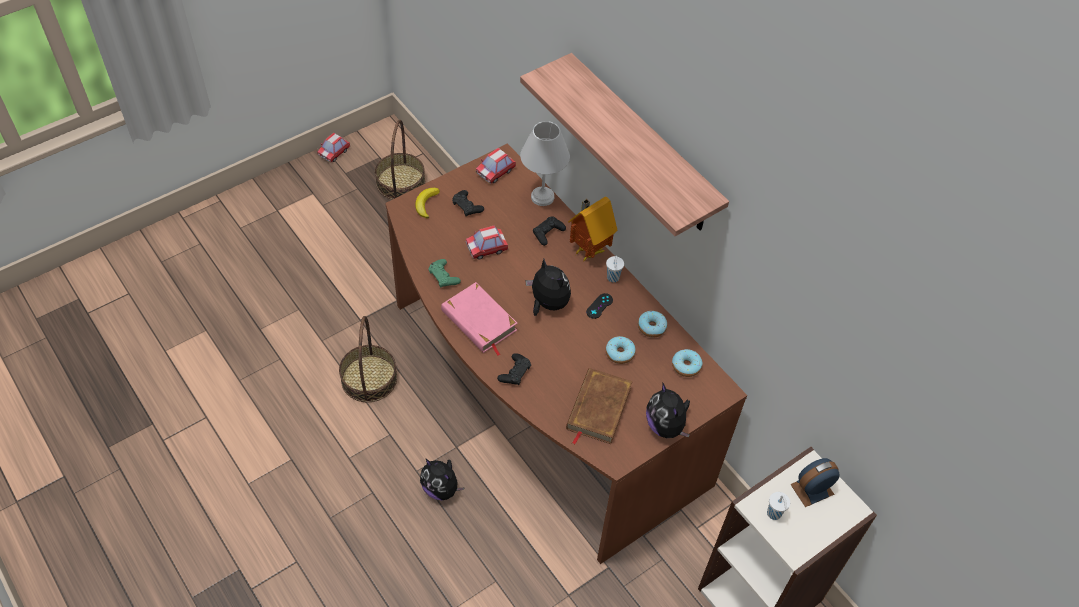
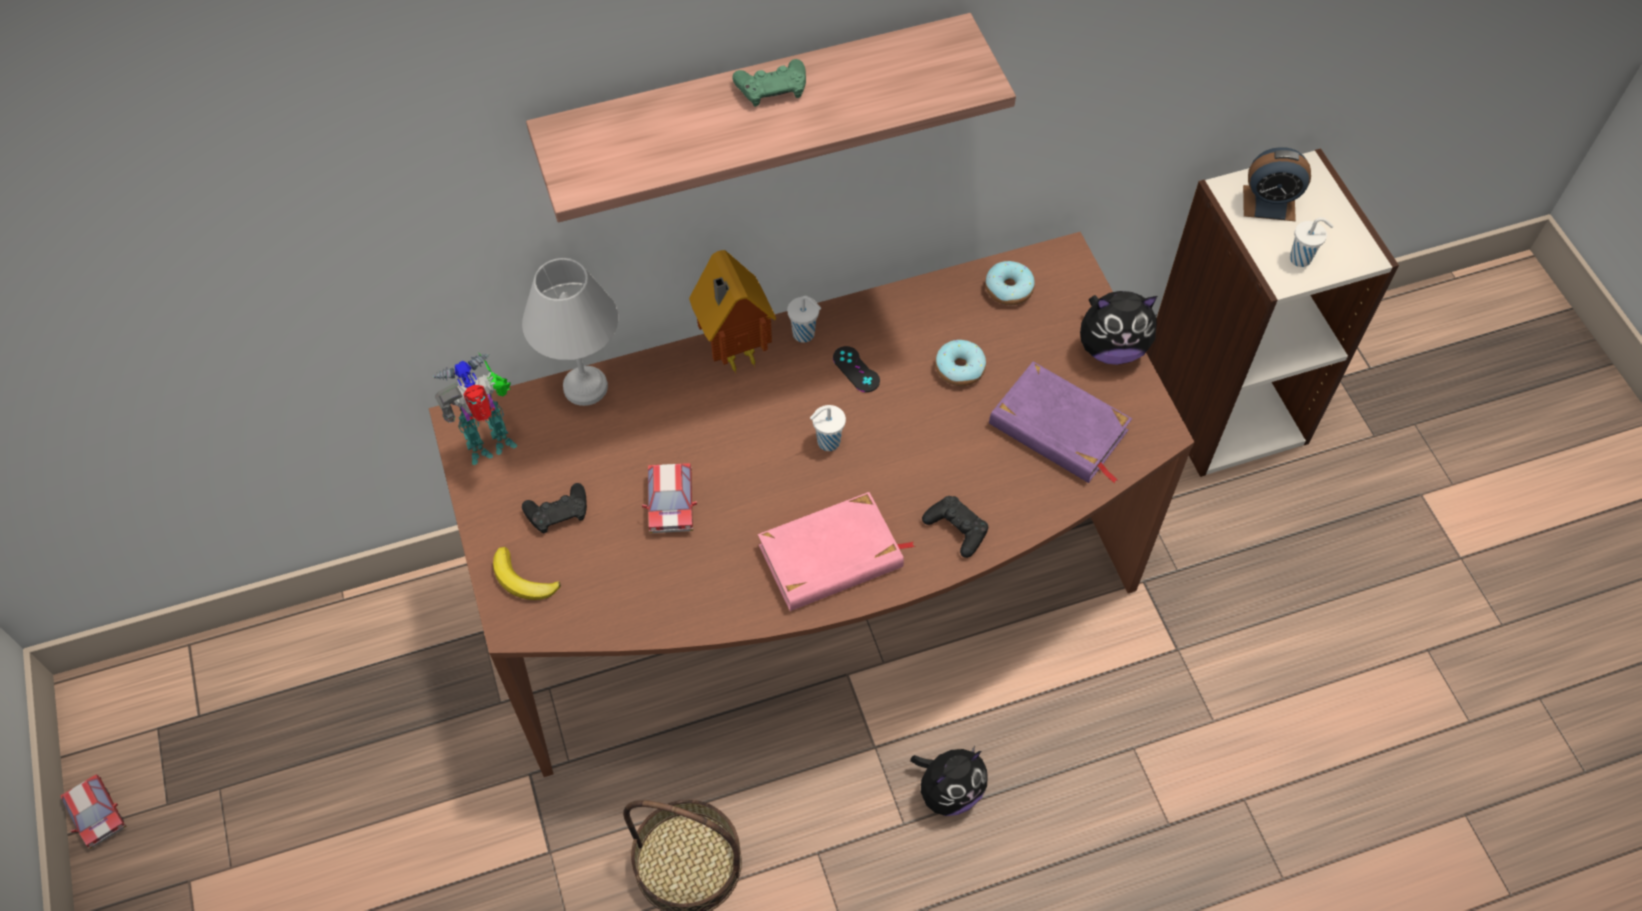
camera: 70 degrees left, 5 degrees up
basket [375,120,425,200] -> none
green game controller [428,259,461,288] -> green game controller moved to [732,59,806,107]
toy car [476,148,516,184] -> toy robot [432,353,517,465]
plush toy [526,259,571,316] -> white cup [810,405,846,451]
black game controller [533,216,566,246] -> none
brown book [566,368,632,445] -> purple book [989,362,1132,483]
donut [638,311,667,337] -> none
alarm clock [790,458,840,507] -> alarm clock turned 75 degrees counterclockwise [1243,147,1311,221]

